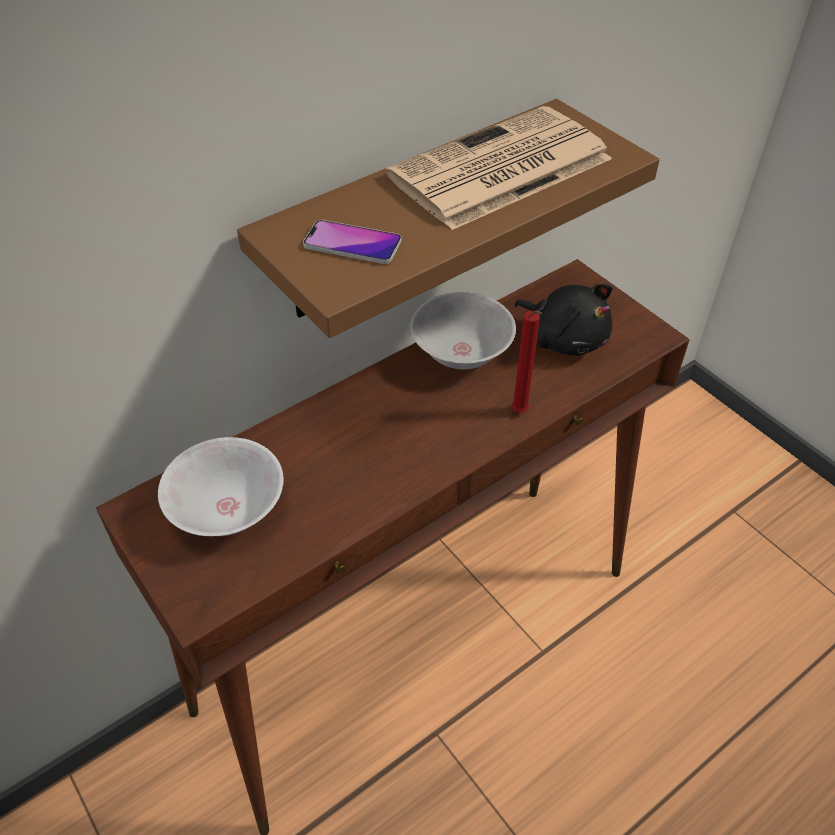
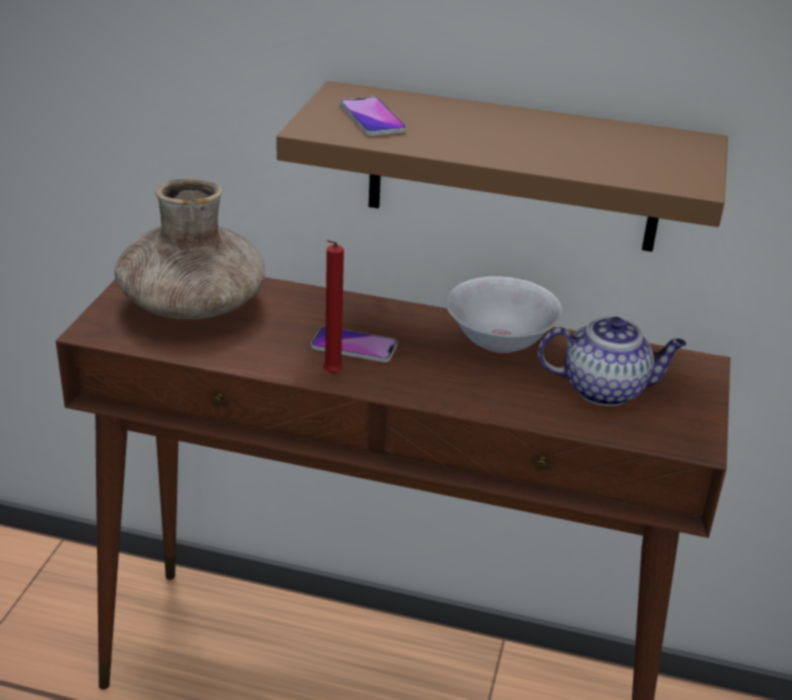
camera: 50 degrees right, 15 degrees down
white bowl [158,437,284,536] -> brown vase [114,178,265,319]
newspaper [386,106,612,230] -> none
red candle [511,310,543,413] -> red candle moved to [323,240,344,374]
black plush toy [514,284,613,356] -> teapot [538,317,686,406]
none -> phone [311,326,398,362]

